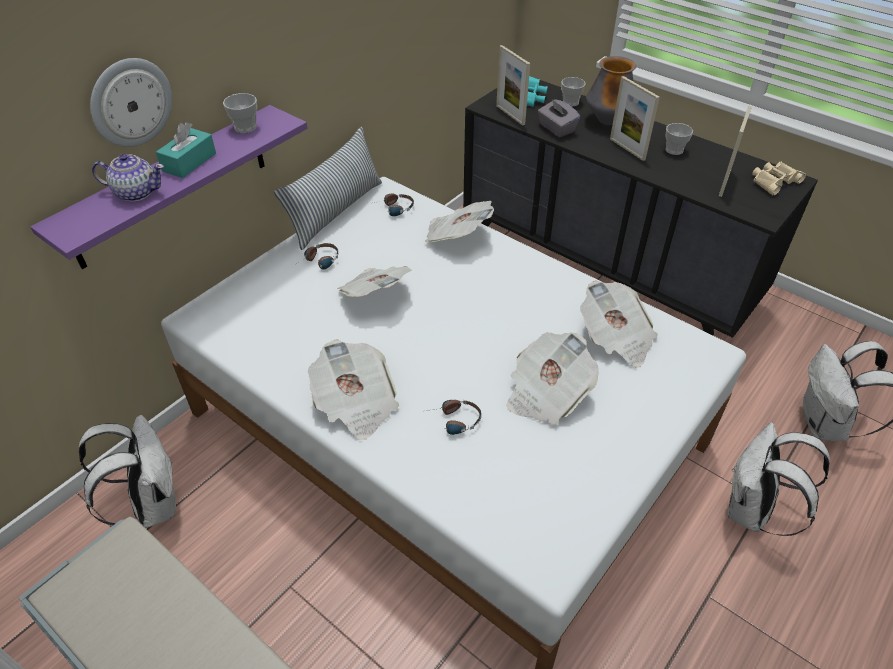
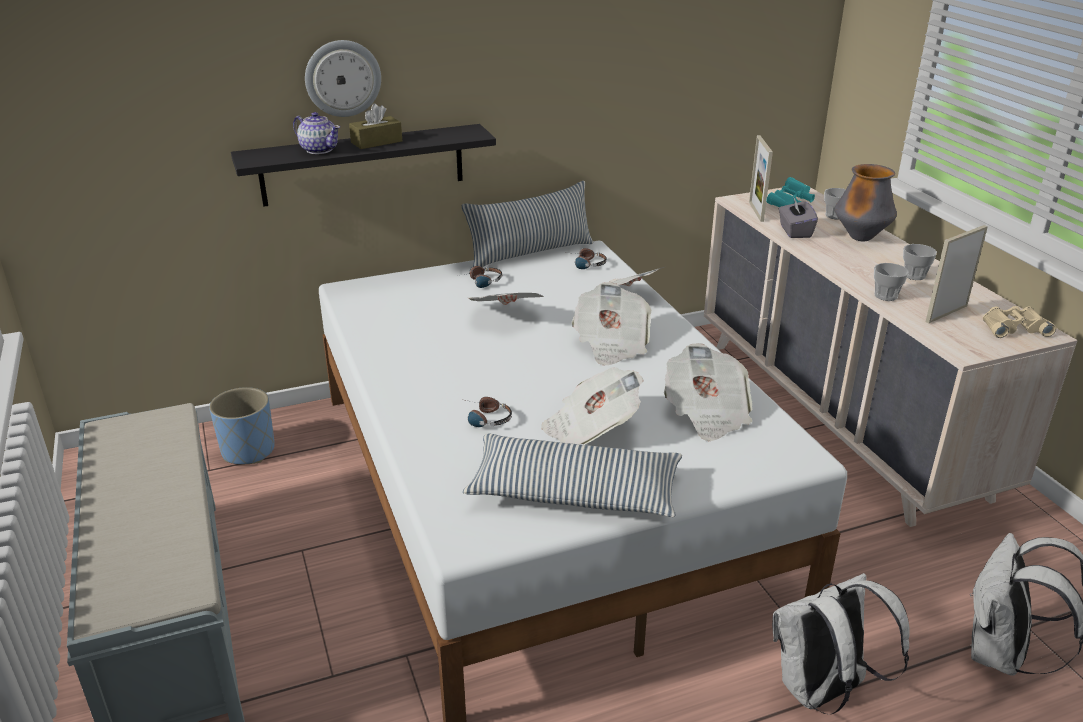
camera: 30 degrees right, 15 degrees down
purple shelf [30,105,308,269] -> black shelf [231,124,496,207]
white backpack [79,415,176,528] -> blue planter [209,387,275,465]
turquoise tissue box [156,122,216,178] -> brown tissue box [349,104,402,149]
cup [223,93,257,133] -> cup moved to [874,263,909,301]
newspaper [308,339,399,440] -> newspaper moved to [572,282,651,366]
black dresser [463,78,818,338] -> beige dresser [704,184,1077,527]
picture frame [610,76,660,161] -> none
none -> pillow [463,434,682,517]

